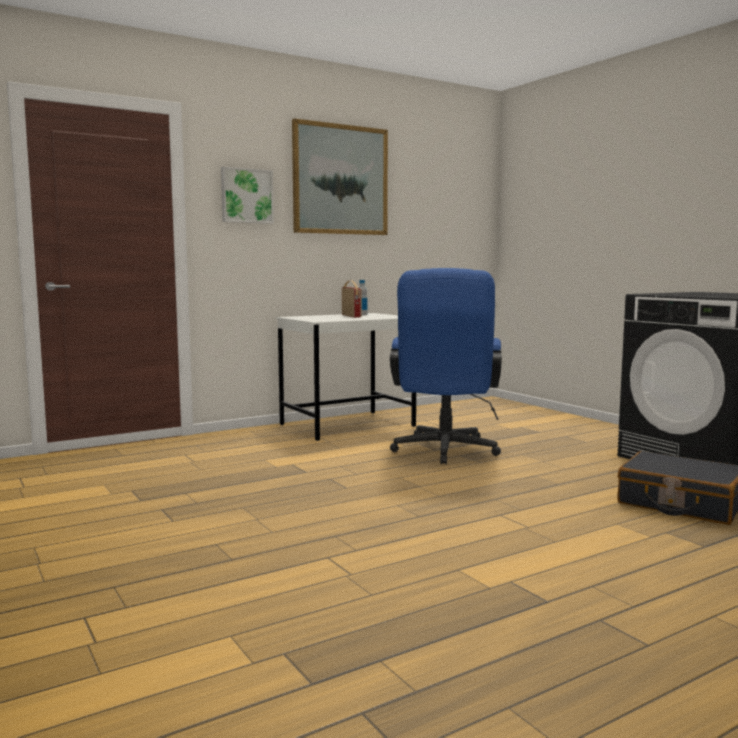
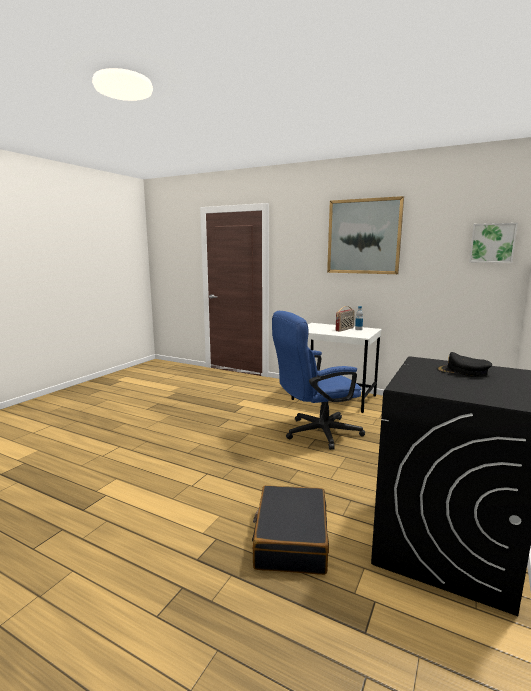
camera: 60 degrees right, 5 degrees up
picture [221,167,274,224] -> picture moved to [469,223,518,263]
none -> black cap [436,352,492,377]

